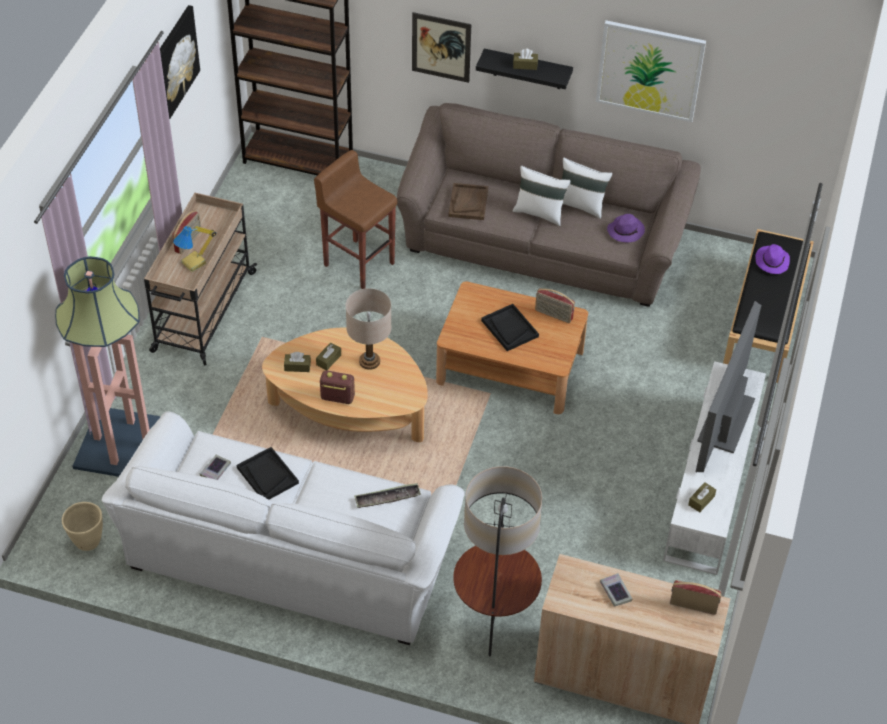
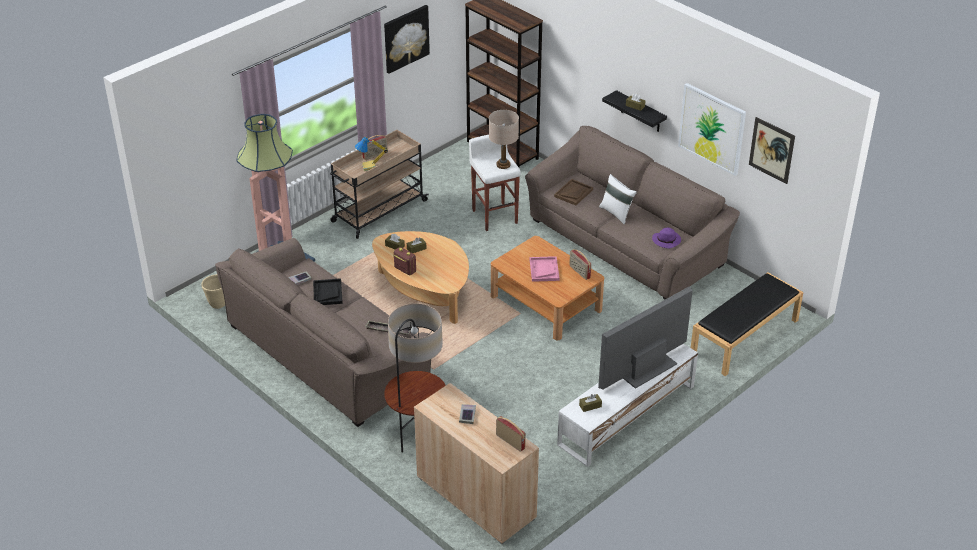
camera: 30 degrees right, 10 degrees down
white sofa [102,411,465,645] -> brown sofa [215,238,431,427]
brown stool [314,150,397,289] -> white stool [469,135,521,231]
beige table lamp [346,288,391,370] -> beige table lamp moved to [489,110,519,169]
picture [412,12,472,83] -> picture moved to [749,117,795,184]
black tray [481,304,539,351] -> pink tray [530,256,560,282]
white pillow [562,157,612,219] -> none
purple hat [755,244,790,274] -> none

